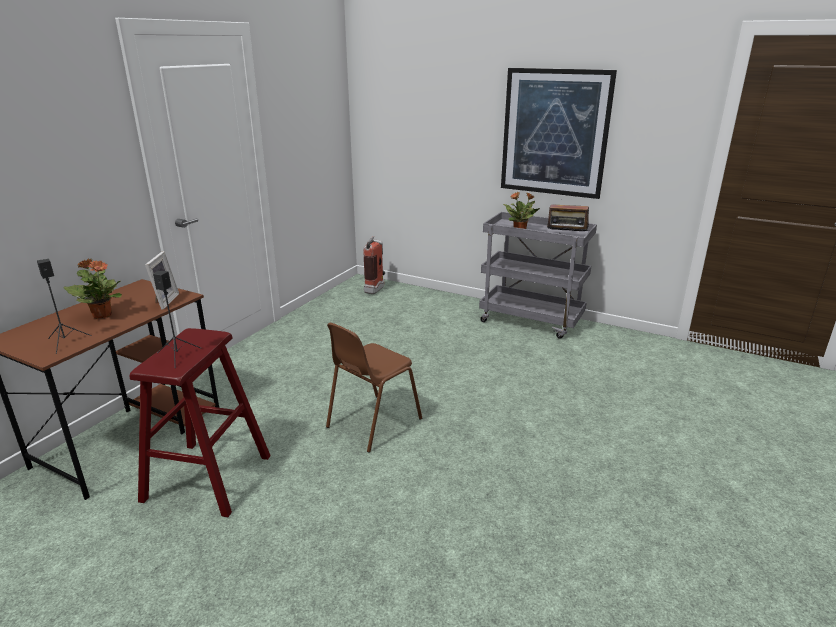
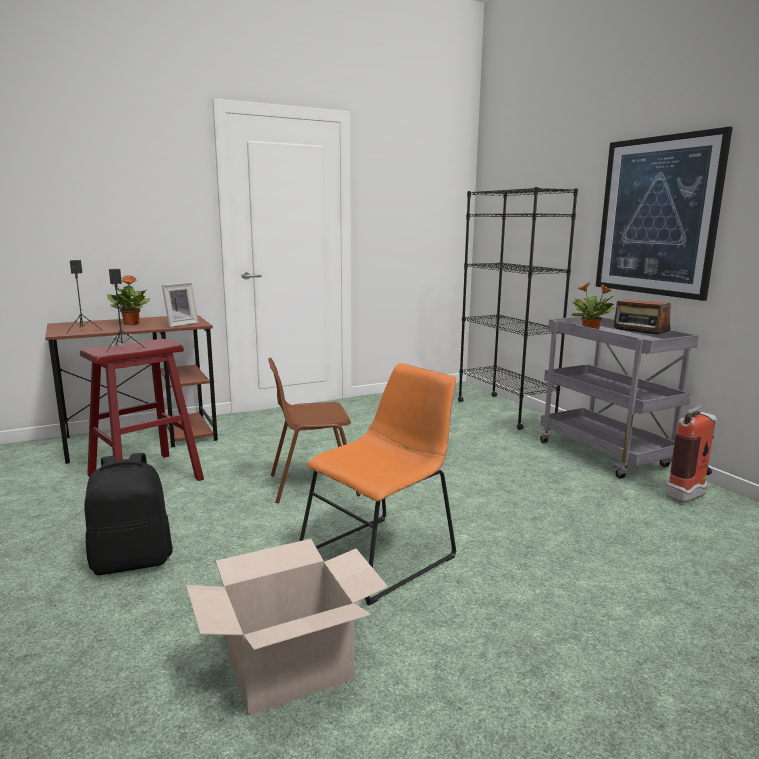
camera: 35 degrees right, 10 degrees down
fire extinguisher [363,236,385,294] -> fire extinguisher moved to [665,405,717,503]
none -> black backpack [84,453,173,575]
none -> cardboard box [186,539,388,716]
none -> orange chair [299,363,456,606]
none -> black bookcase [458,187,578,430]

